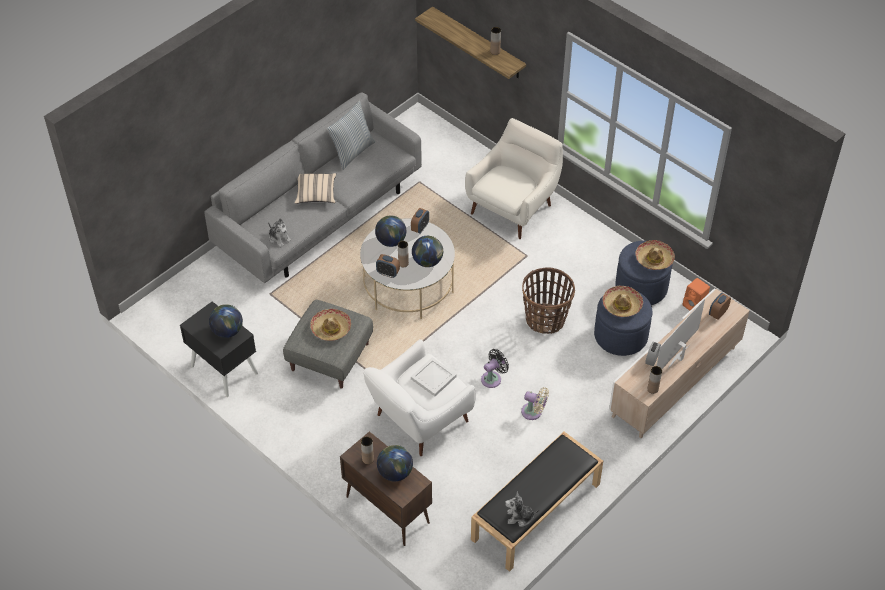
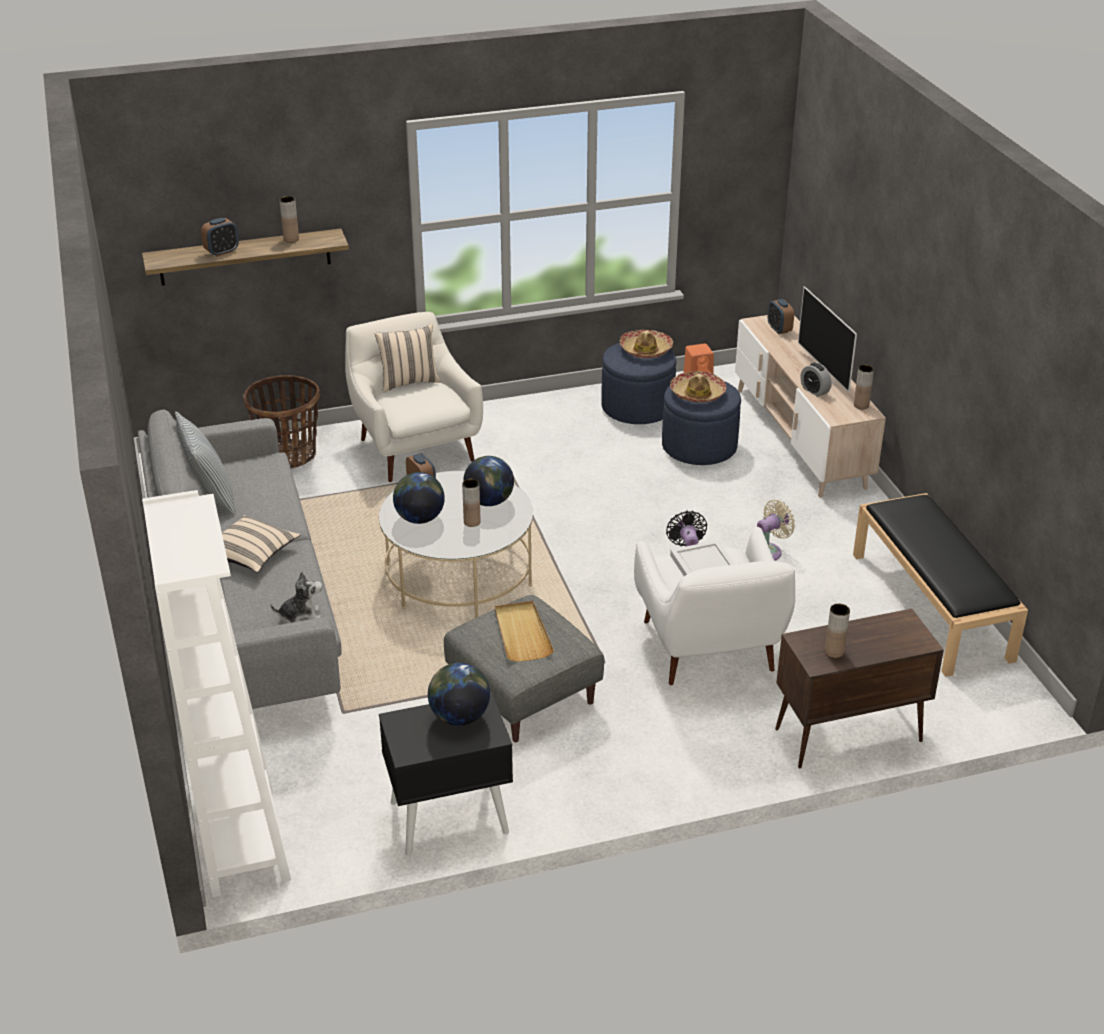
camera: 60 degrees left, 15 degrees down
hat [310,309,351,341] -> beige tray [495,601,554,662]
alarm clock [376,254,400,278] -> alarm clock moved to [201,218,239,257]
globe [377,445,413,481] -> none
plush toy [505,491,539,527] -> none
basket [522,267,575,334] -> basket moved to [243,375,320,468]
none -> white bookcase [142,490,291,898]
none -> beige pillow [374,323,441,393]

